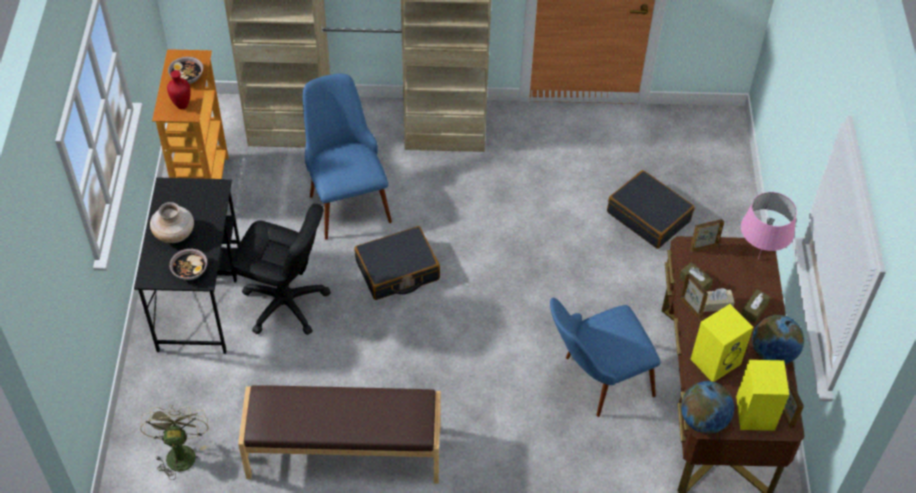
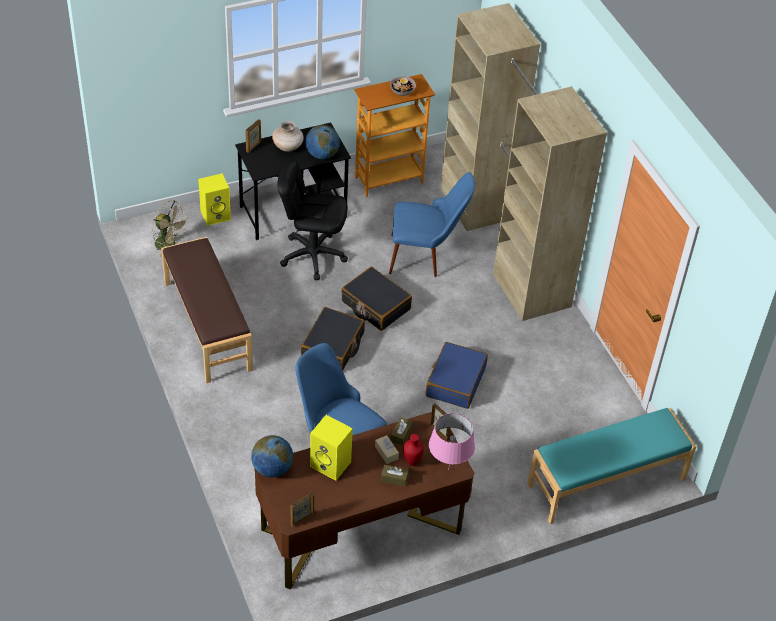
camera: 65 degrees right, 5 degrees down
beige fan [140,405,208,480] -> beige fan turned 60 degrees clockwise [152,200,189,257]
red vase [167,70,191,109] -> red vase moved to [403,434,424,466]
bowl [170,249,207,280] -> none
black office chair [231,204,331,335] -> black office chair turned 105 degrees clockwise [277,159,348,280]
blue chair [303,74,392,240] -> blue chair turned 45 degrees clockwise [389,172,475,277]
black suitcase [607,170,695,249] -> black suitcase moved to [301,307,365,371]
picture frame [680,273,708,319] -> picture frame moved to [246,119,261,153]
yellow speaker [736,360,789,431] -> yellow speaker moved to [198,173,231,226]
globe [752,315,804,364] -> globe moved to [305,125,340,159]
none -> blue suitcase [426,342,488,409]
none -> turquoise bench [528,408,697,524]

